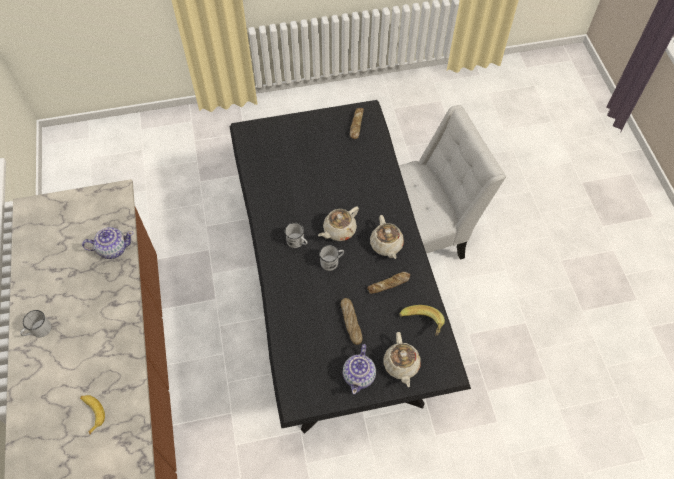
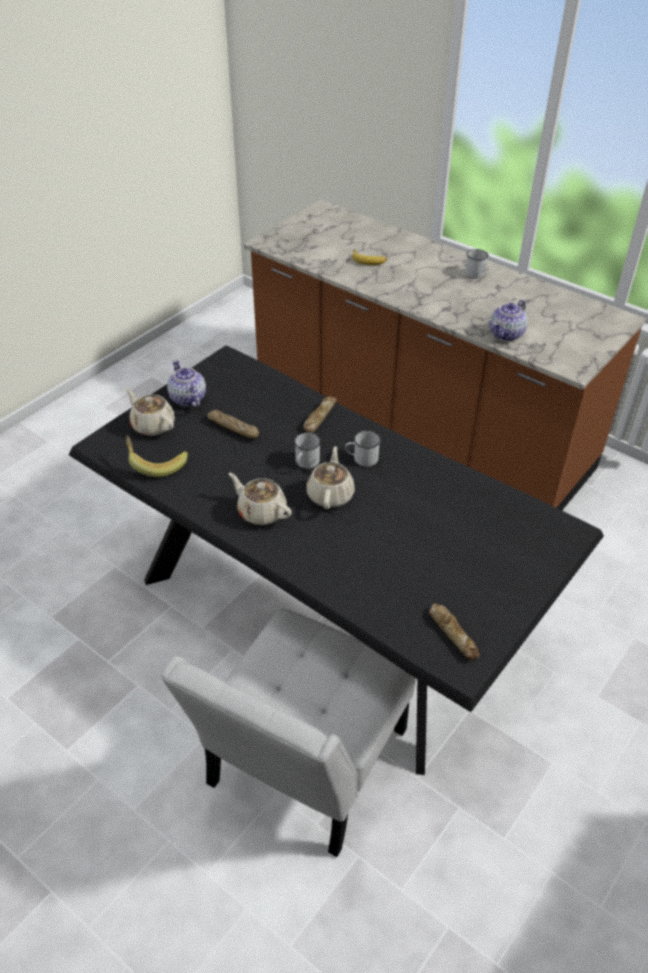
camera: 140 degrees right, 15 degrees down
bread [367,272,410,294] -> bread moved to [303,396,337,432]

